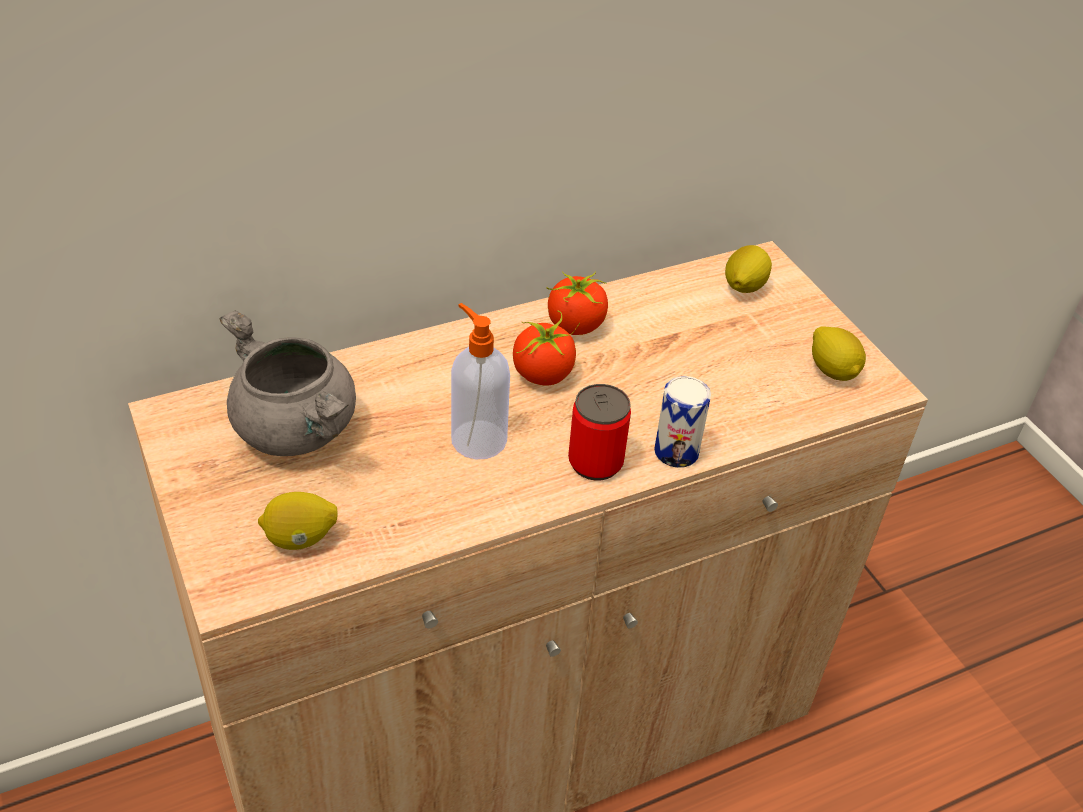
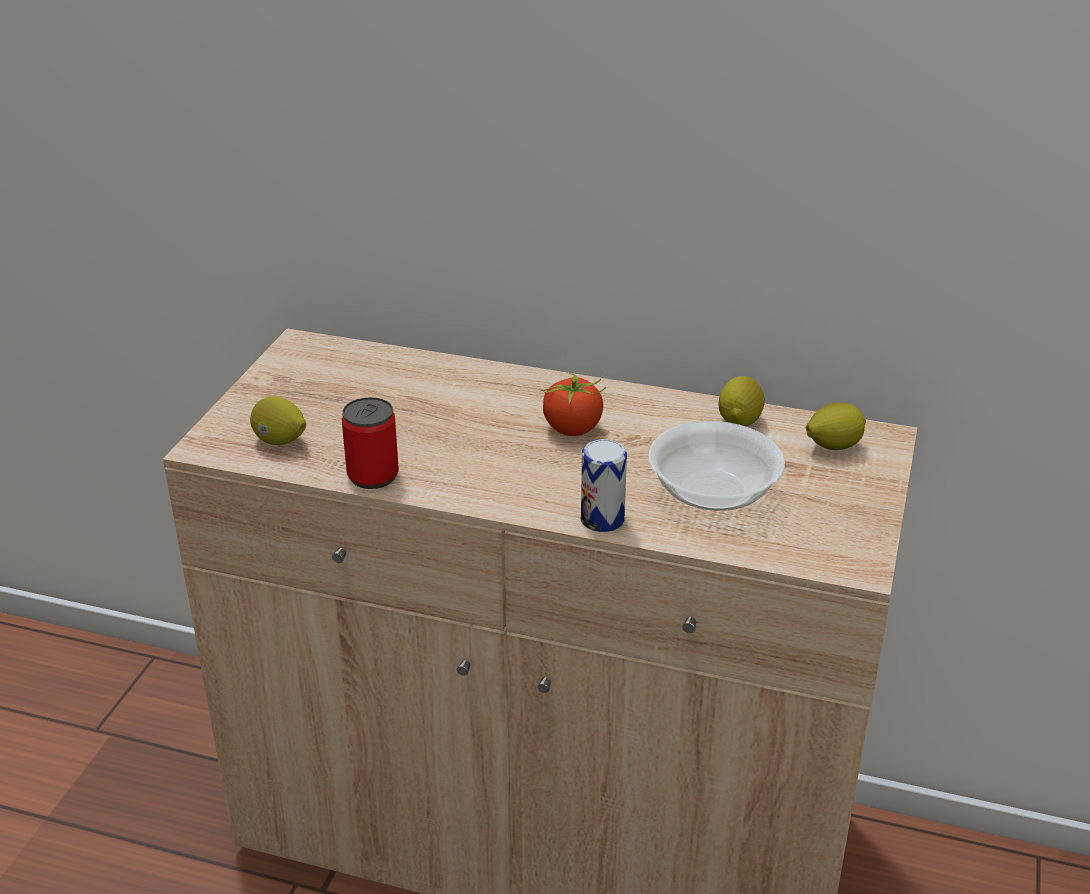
camera: 45 degrees right, 10 degrees down
grey cooking pot [220,310,356,456] -> none
soap dispenser [451,303,510,459] -> none
tomato [547,271,608,335] -> none
can [568,384,631,481] -> can moved to [342,397,399,489]
lemon [812,326,866,381] -> lemon moved to [718,376,765,426]
none -> bowl [648,421,785,511]

